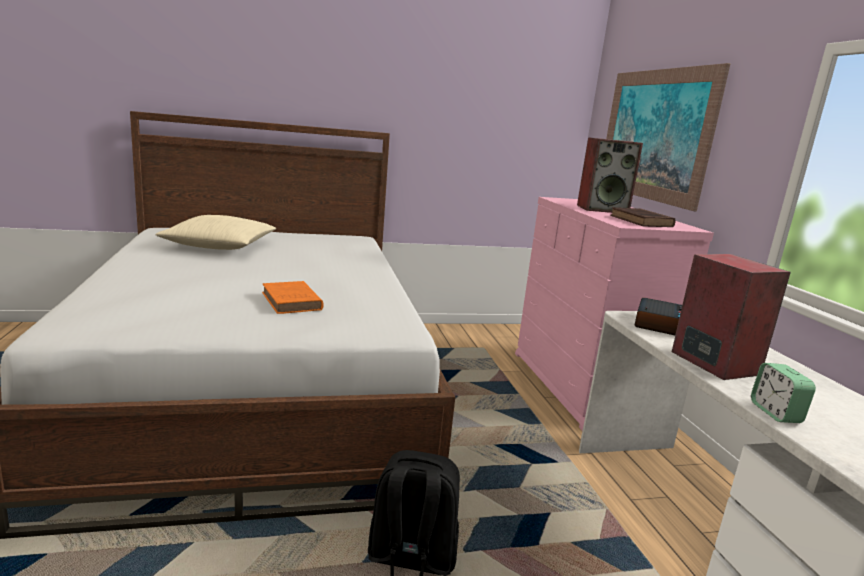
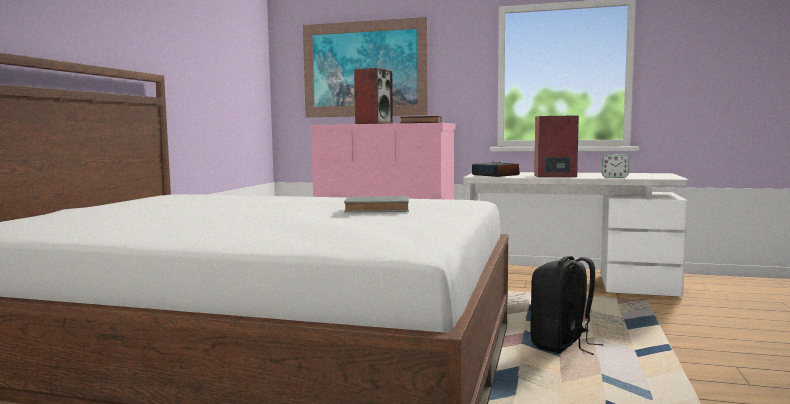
camera: 60 degrees left, 10 degrees down
beige pillow [155,215,277,250] -> none
orange book [262,281,323,314] -> grey book [344,196,409,213]

